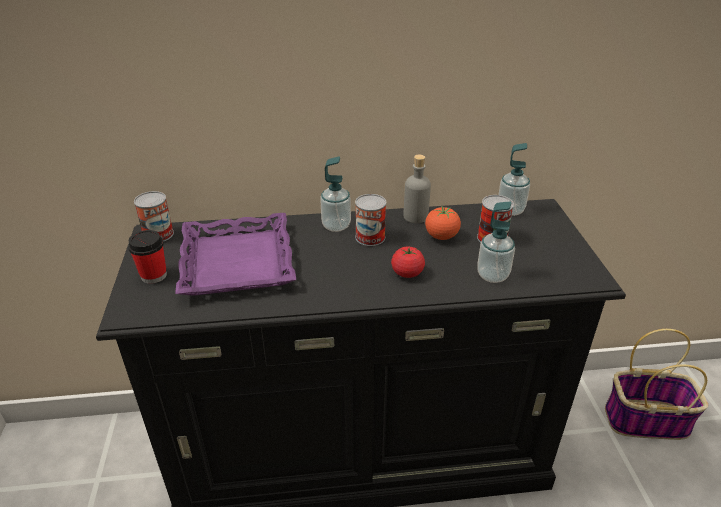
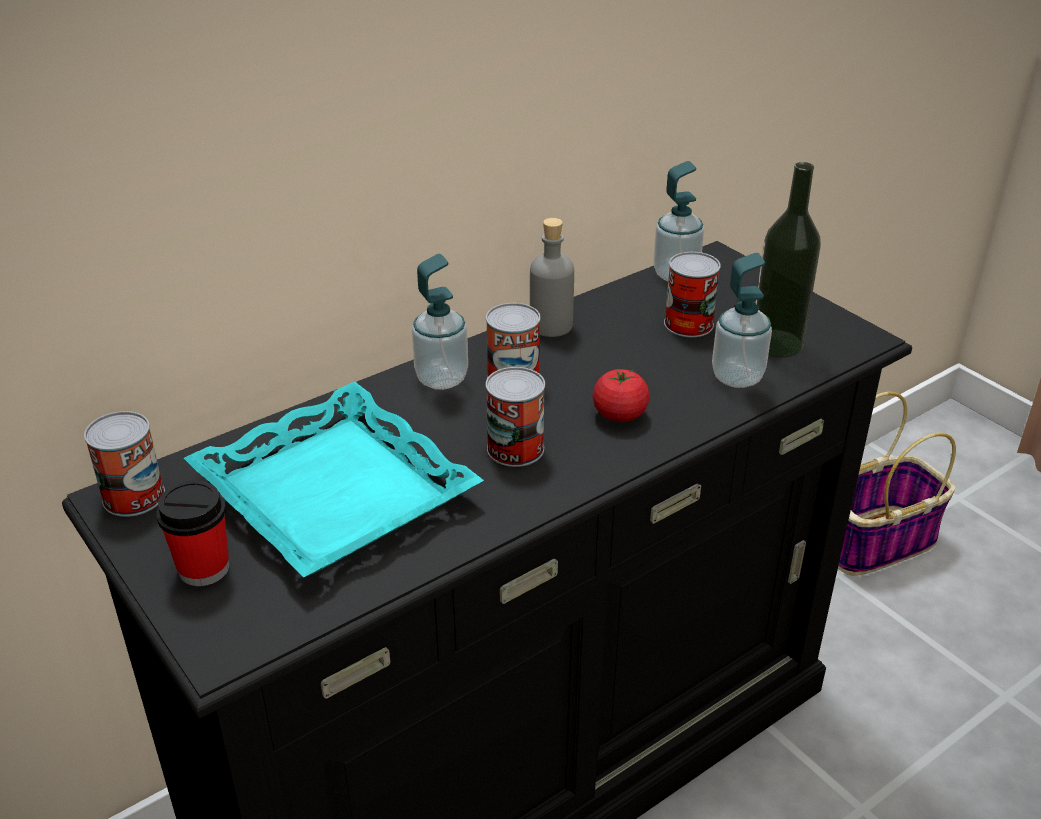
camera: 30 degrees left, 0 degrees up
purple tray [175,213,296,296] -> turquoise tray [184,382,484,578]
tomato [425,206,461,240] -> none
none -> can [486,367,545,467]
none -> bottle [755,162,821,358]

